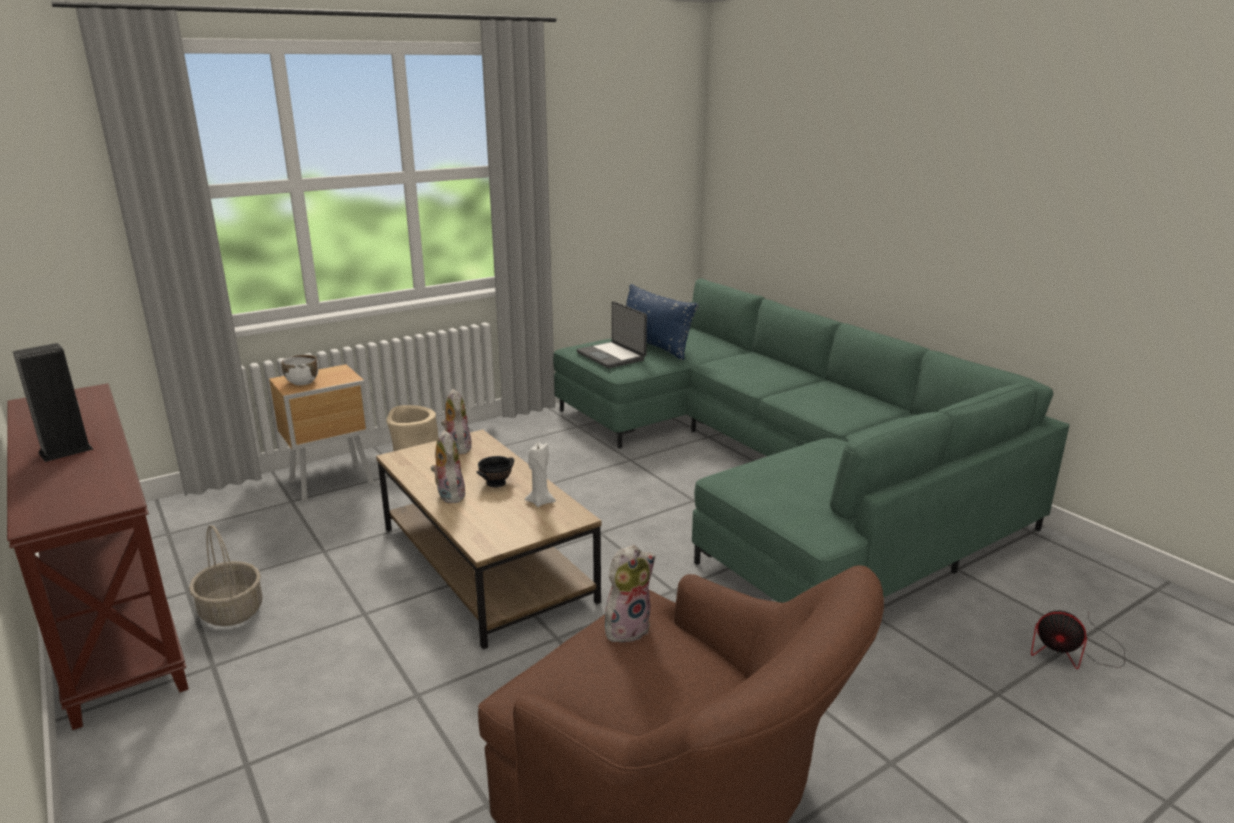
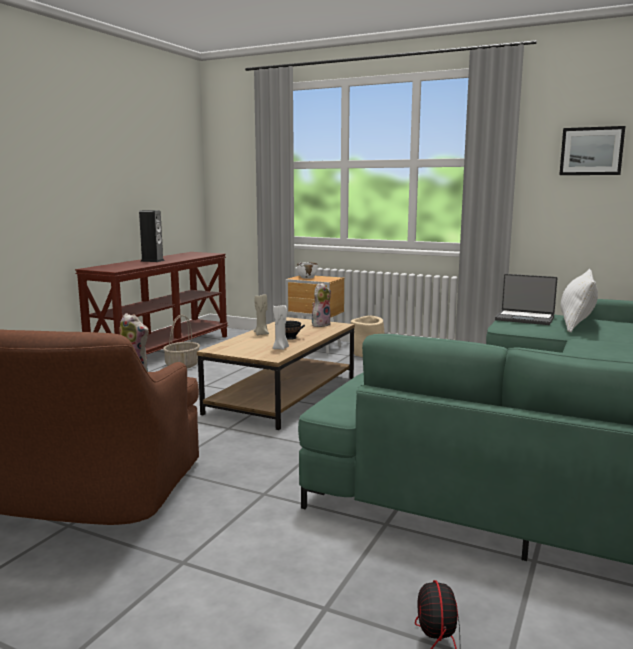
camera: 60 degrees right, 10 degrees down
plush toy [431,430,466,503] -> beige candle [254,294,269,335]
laptop [577,301,647,368] -> laptop turned 90 degrees counterclockwise [495,274,557,325]
blue pillow [626,284,699,360] -> white pillow [561,269,598,332]
none -> picture [559,126,625,175]

